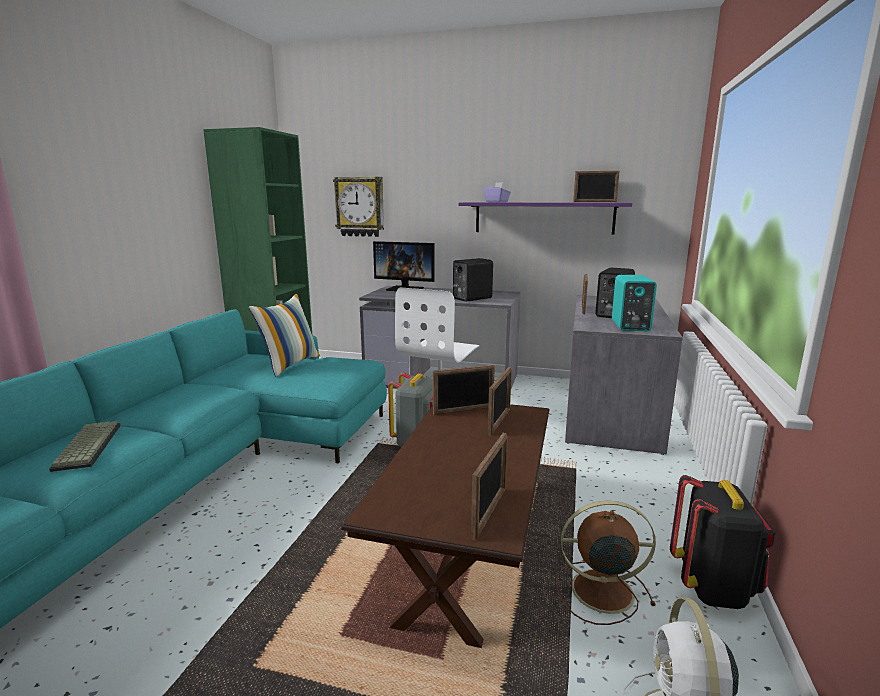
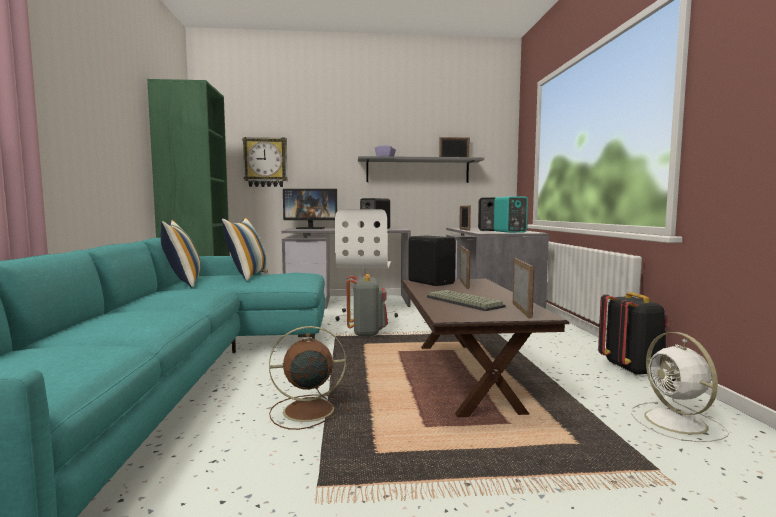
camera: 20 degrees left, 10 degrees down
keyboard [49,421,121,472] -> keyboard moved to [427,290,505,311]
picture frame [433,365,495,415] -> black speaker [408,236,456,286]
purple shelf [458,202,632,234] -> grey shelf [358,156,484,183]
brown fan [556,501,656,625] -> brown fan moved to [269,326,350,430]
none -> pillow [161,220,201,288]

